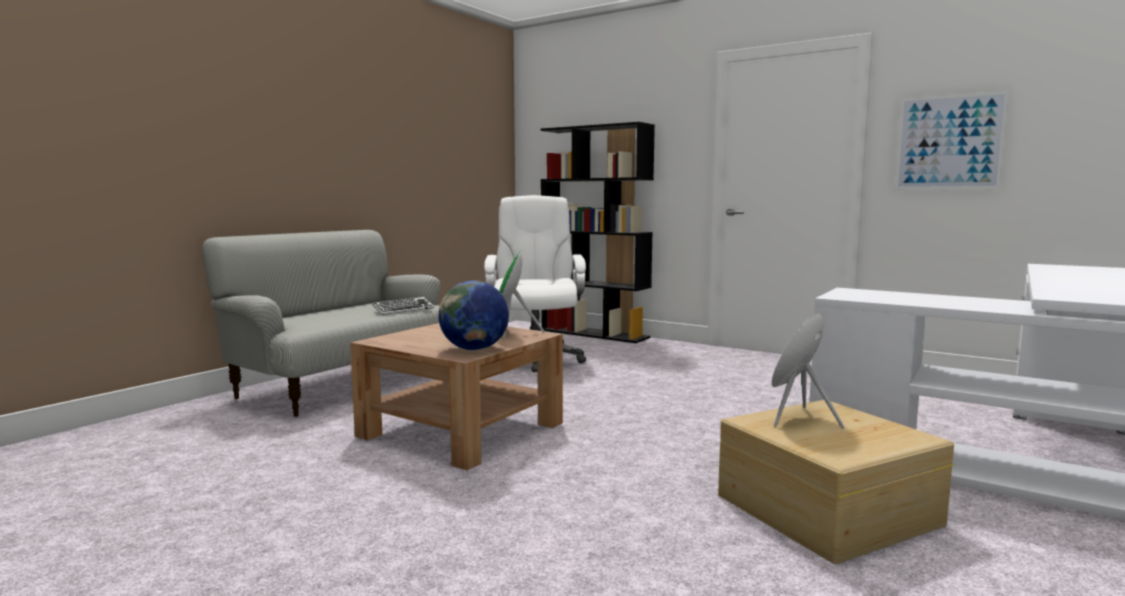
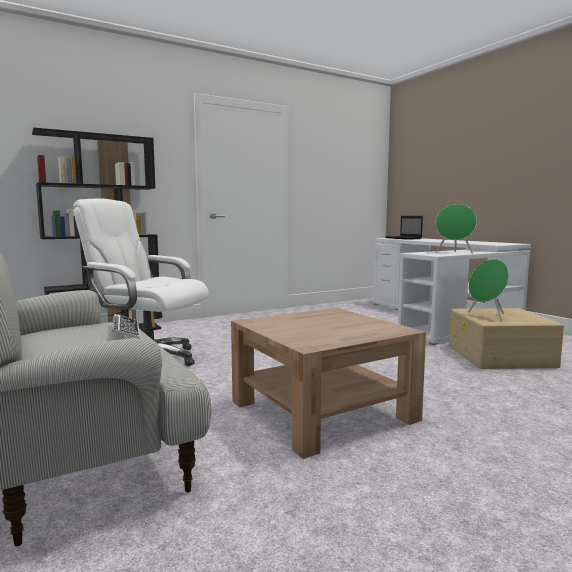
camera: 65 degrees left, 0 degrees up
globe [438,281,509,350] -> none
green speaker [499,252,545,339] -> green speaker moved to [436,204,477,254]
picture [895,91,1009,190] -> none
none -> laptop [385,216,423,240]

